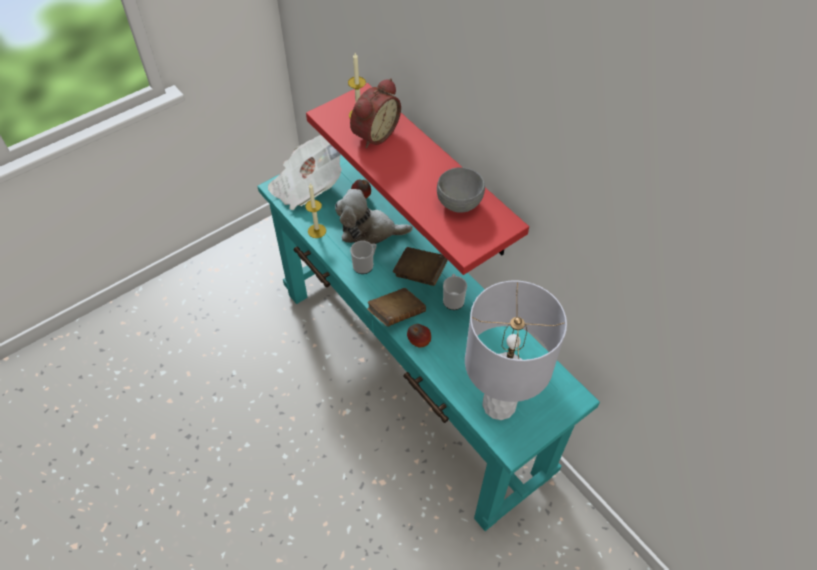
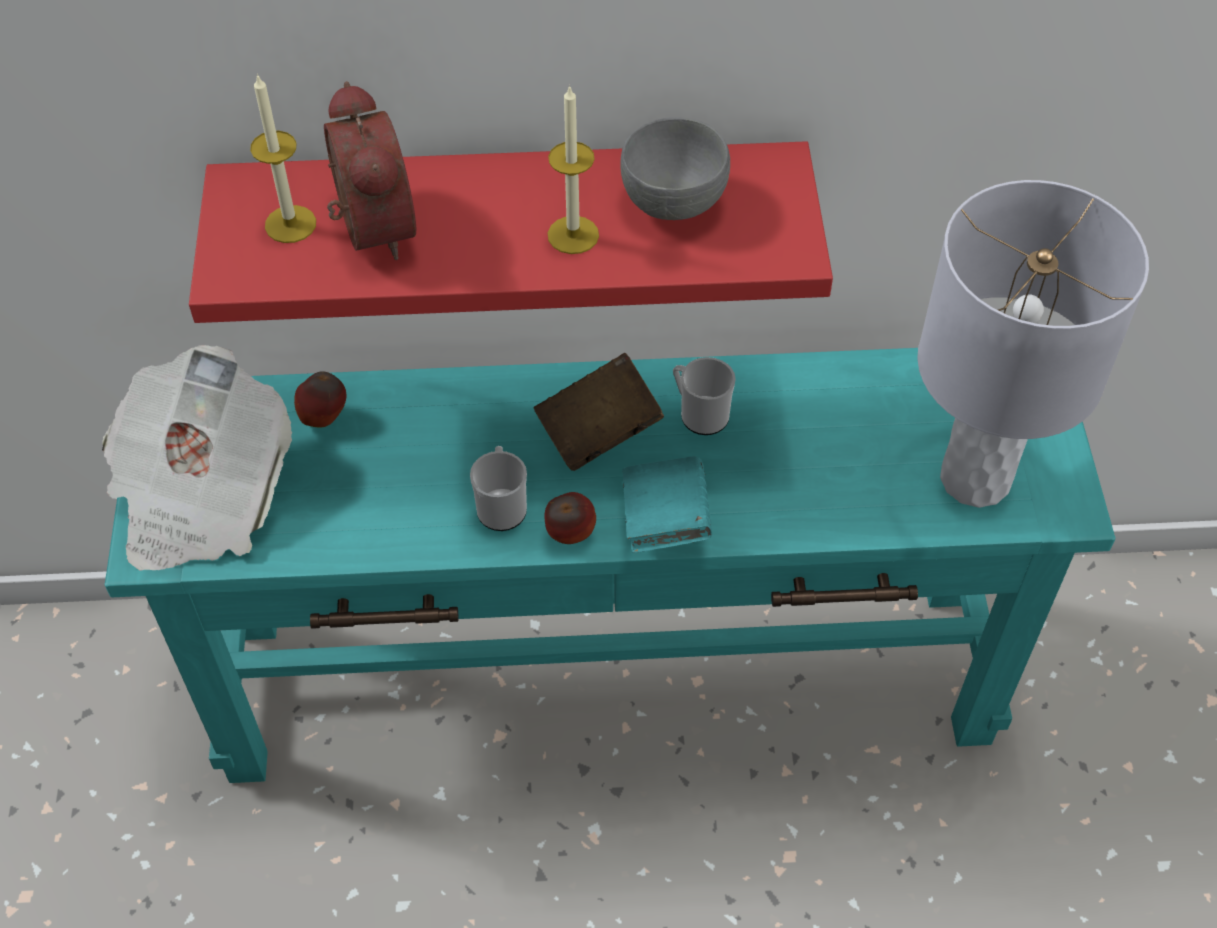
camera: 55 degrees left, 0 degrees up
candle [305,183,326,238] -> candle moved to [548,85,599,254]
plush toy [335,189,413,244] -> none
brown book [367,288,426,327] -> turquoise book [622,456,712,553]
apple [407,324,431,348] -> apple moved to [545,492,596,544]

